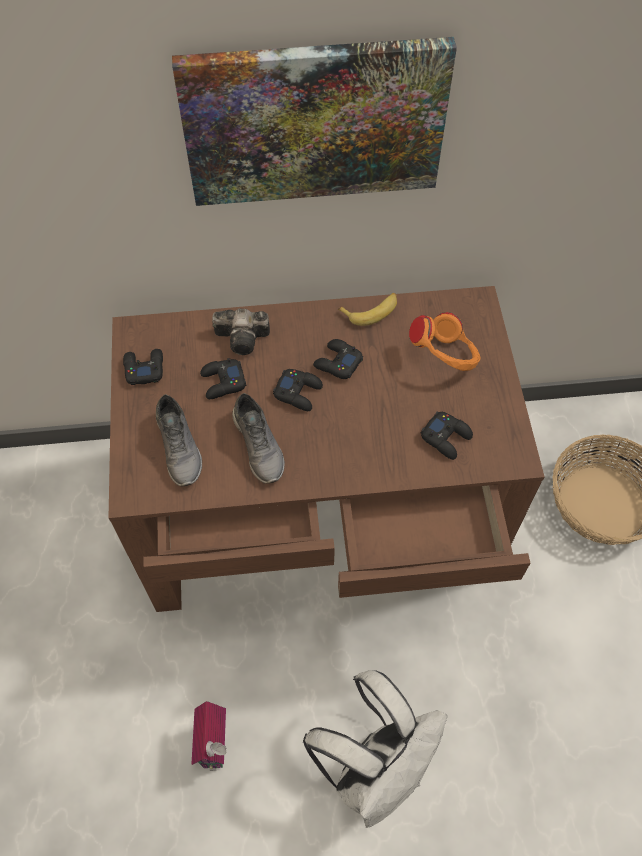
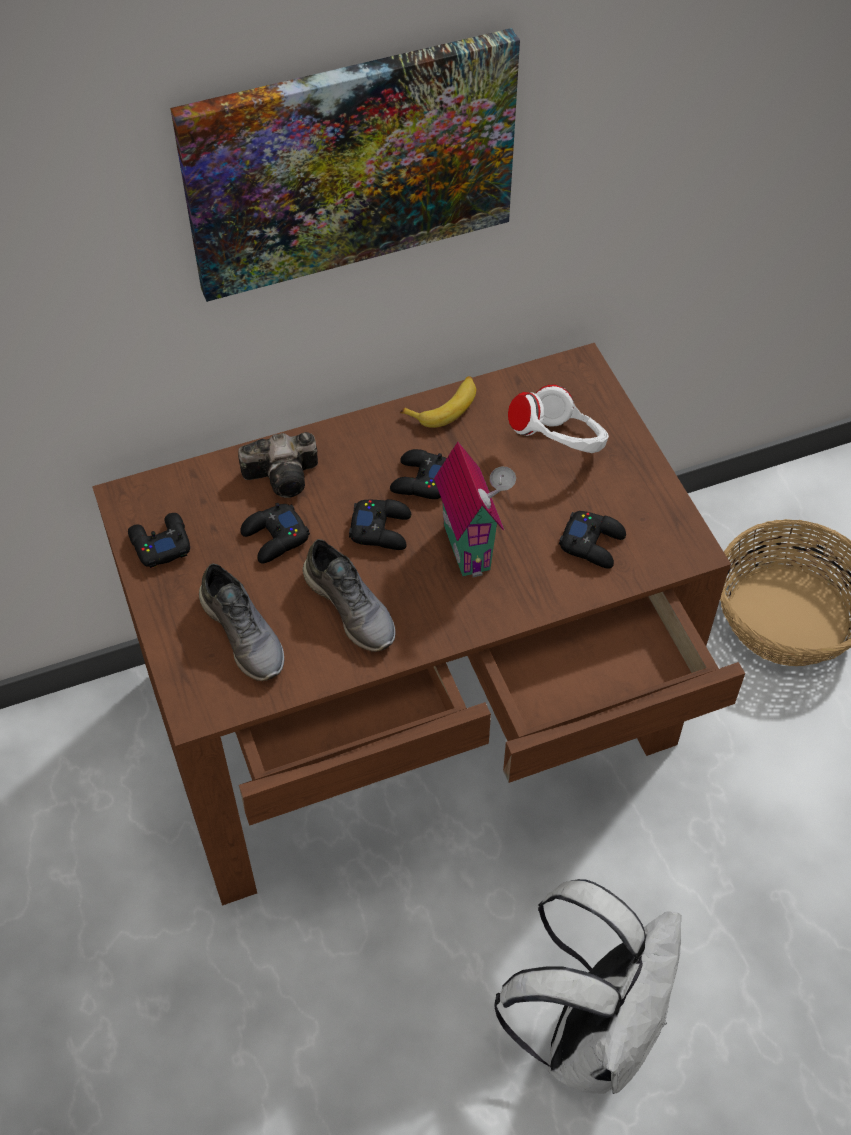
camera: 15 degrees left, 5 degrees down
toy house [191,701,227,771] -> toy house moved to [434,442,516,577]
orange headphones [409,312,481,371] -> white headphones [508,384,609,453]

